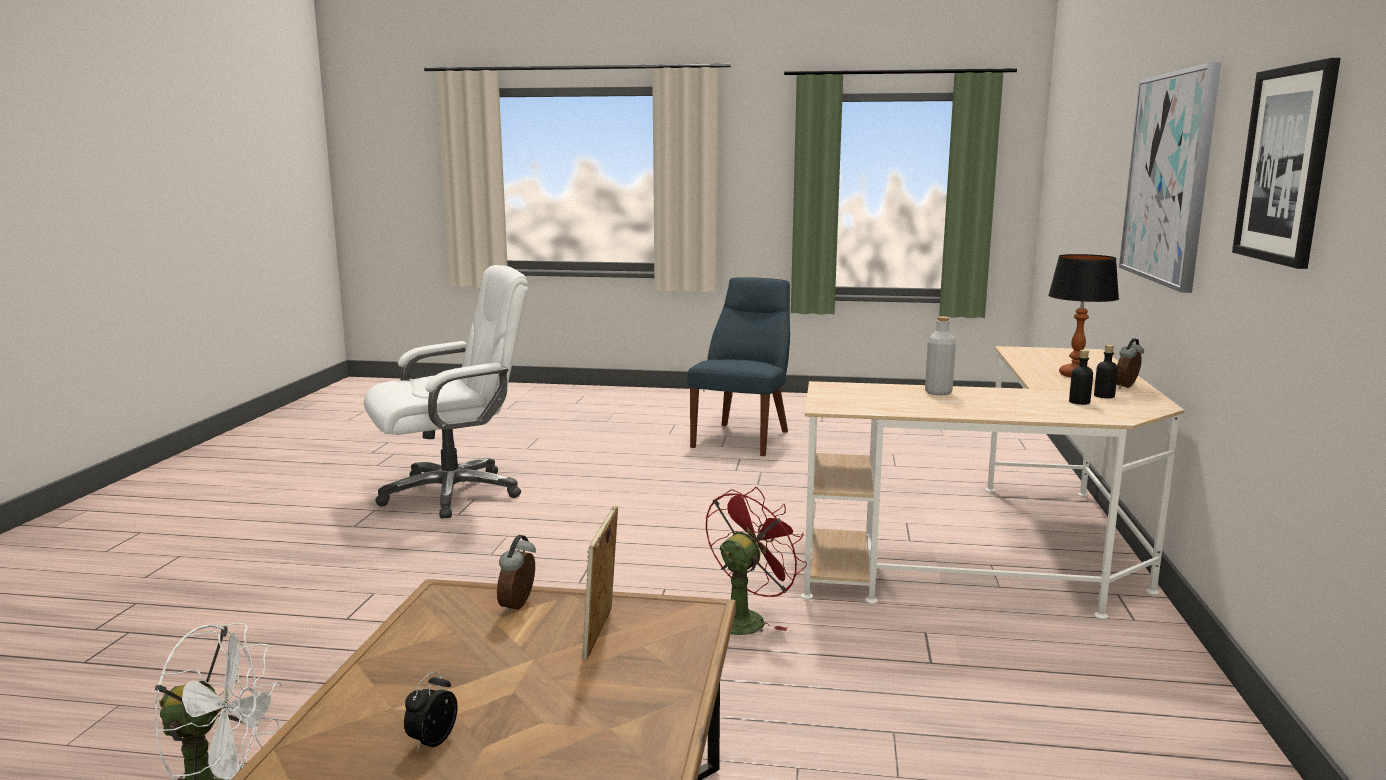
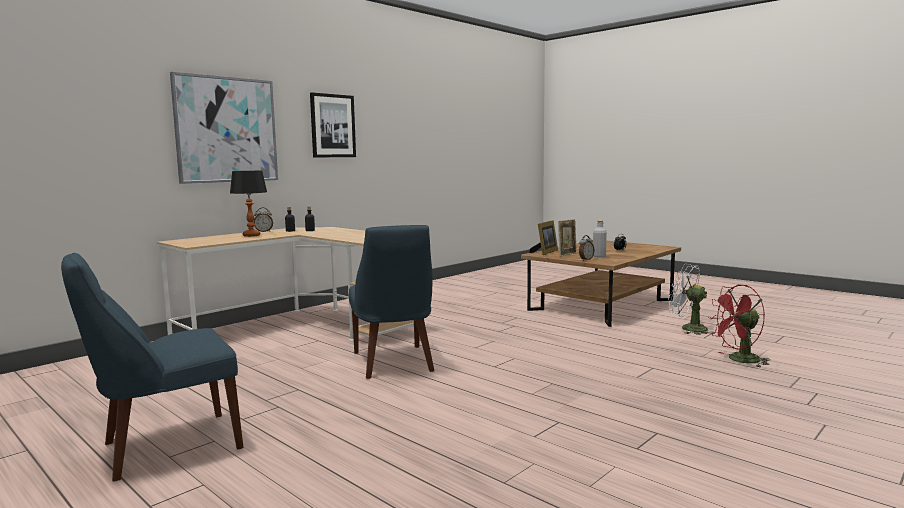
camera: 145 degrees left, 5 degrees down
white office chair [364,265,528,518] -> none
red fan [706,487,807,635] -> red fan moved to [708,285,770,367]
grey bottle [925,316,956,395] -> grey bottle moved to [593,220,607,257]
none -> blue chair [349,225,434,379]
none -> picture frame [529,220,558,255]

